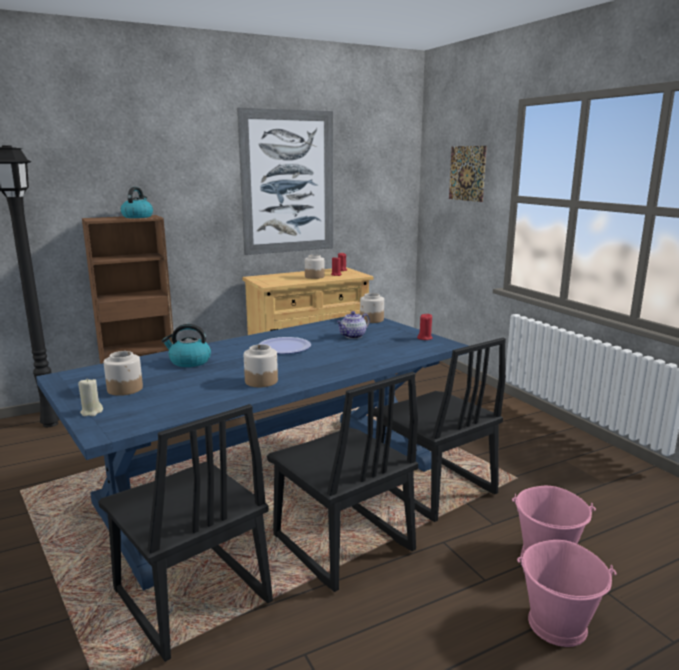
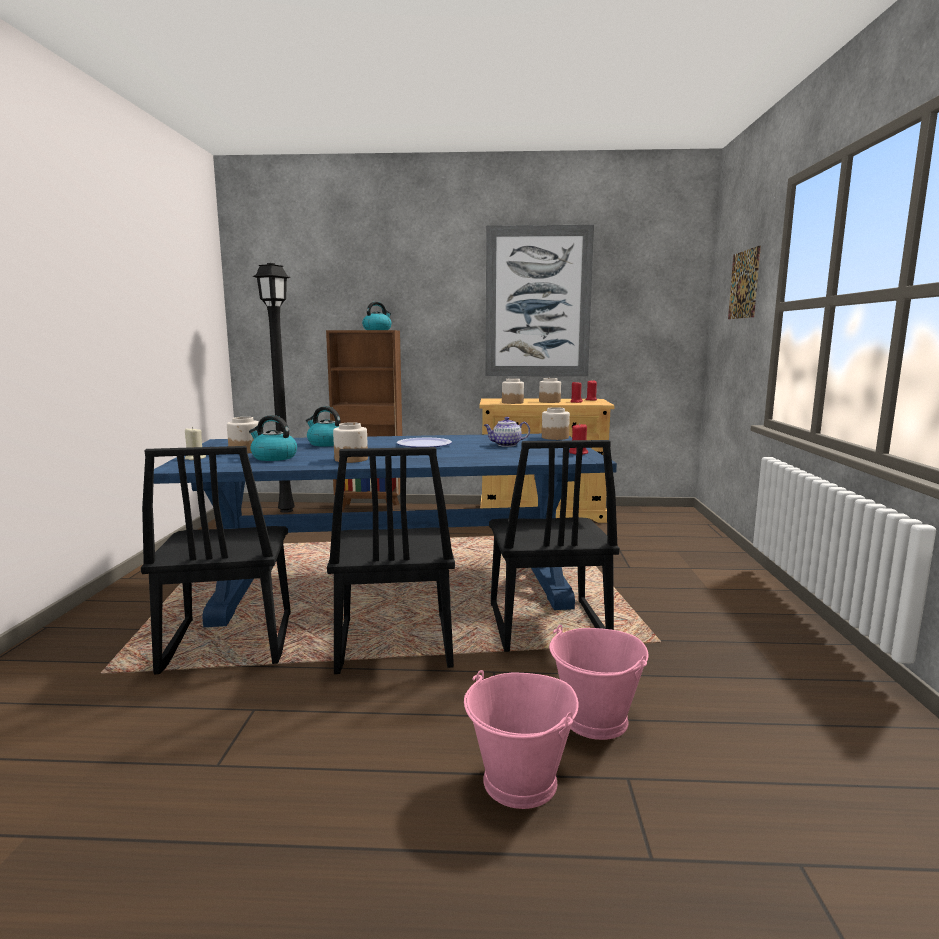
camera: 30 degrees right, 5 degrees down
none -> kettle [249,415,297,461]
none -> jar [502,378,524,404]

